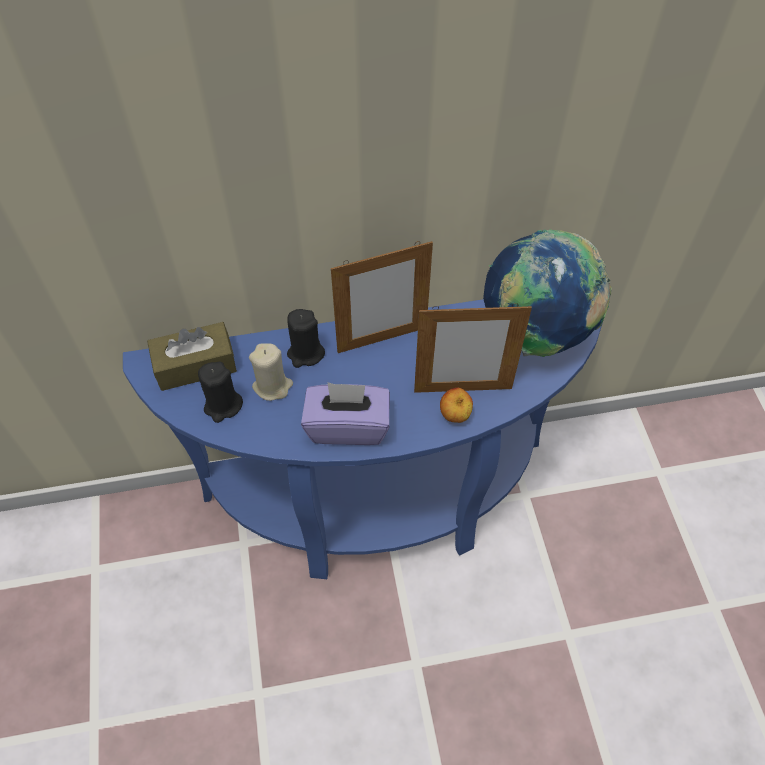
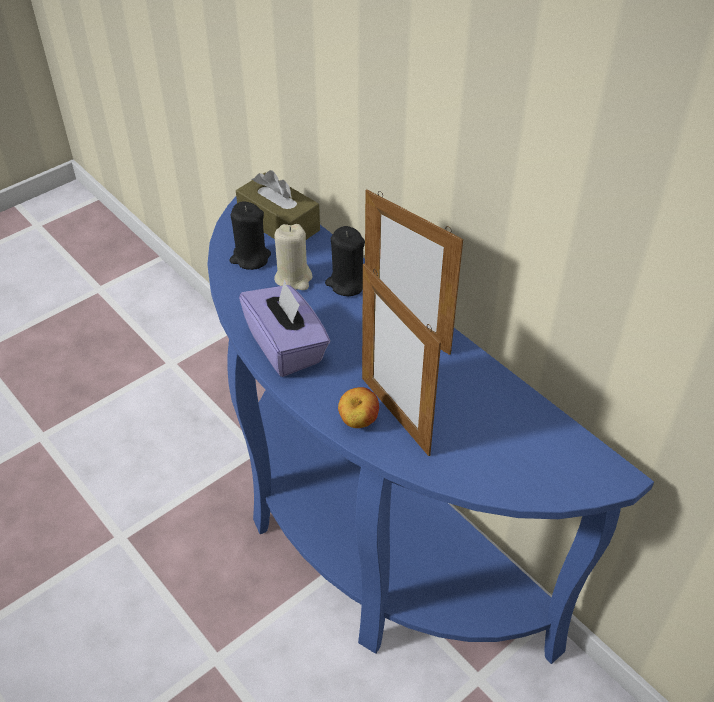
camera: 60 degrees right, 10 degrees down
globe [483,229,612,357] -> none

